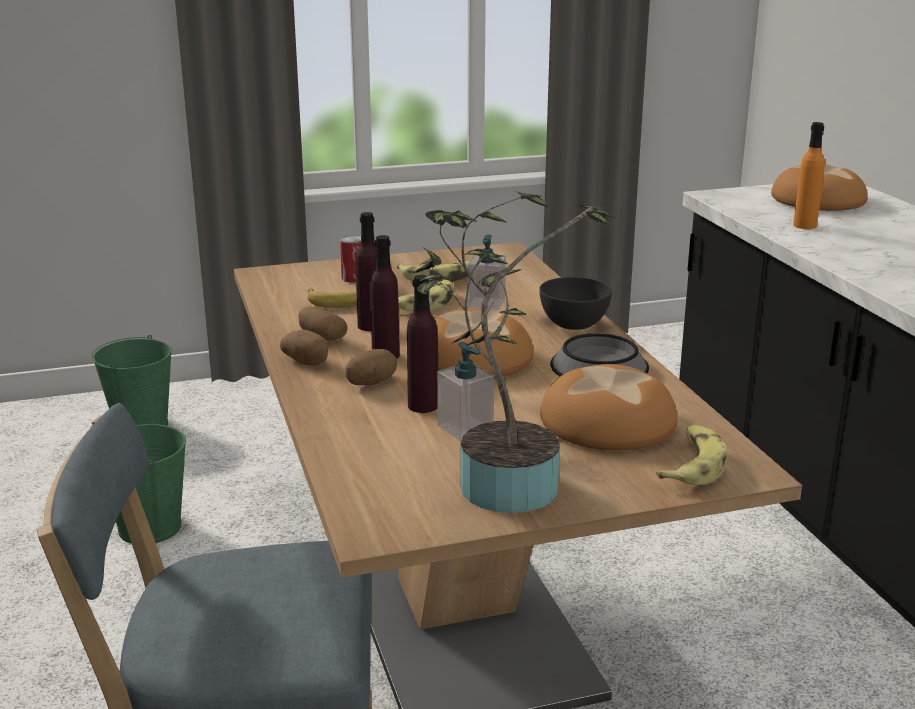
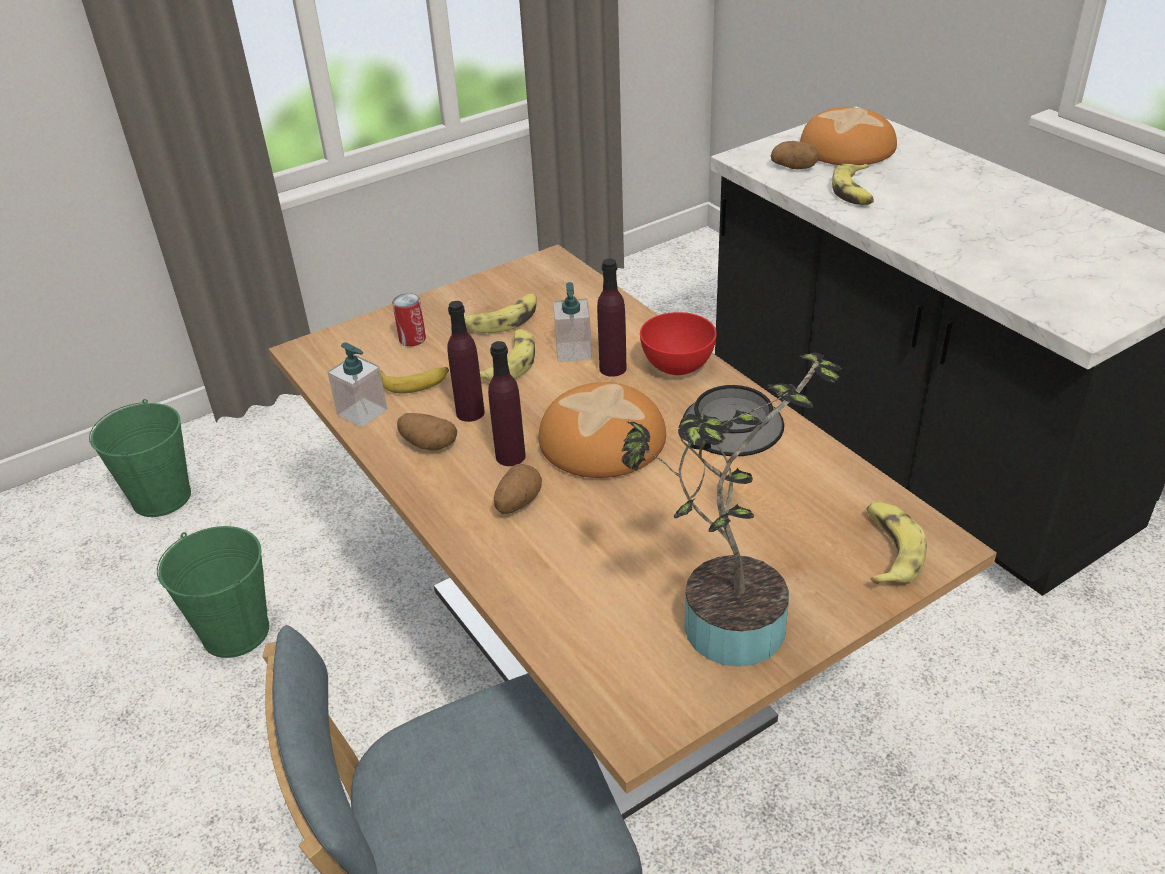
camera: 15 degrees left, 15 degrees up
potato [280,330,328,365] -> potato moved to [771,141,818,169]
purple bottle [407,275,438,413] -> purple bottle moved to [597,259,626,377]
soap dispenser [437,342,494,441] -> soap dispenser moved to [327,342,387,427]
grey bowl [539,277,612,330] -> red bowl [640,312,717,375]
bread [540,364,678,450] -> none
orange bottle [793,122,825,229] -> banana [832,164,874,205]

